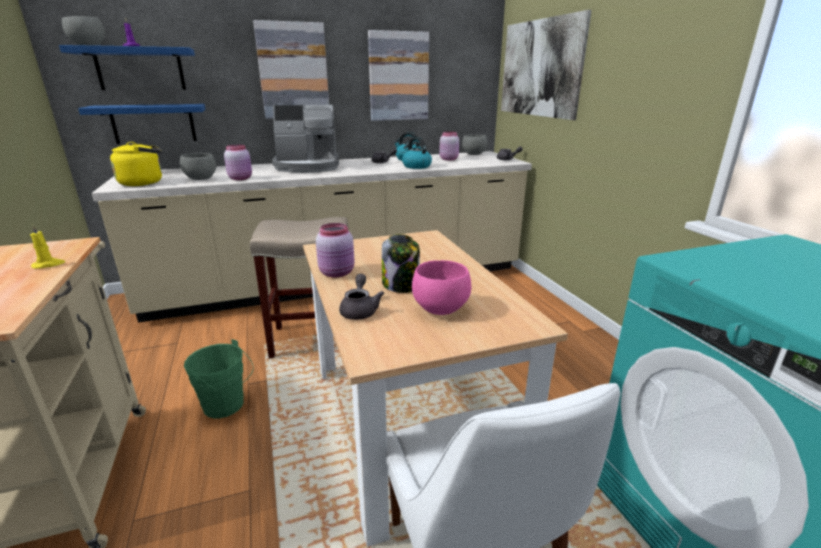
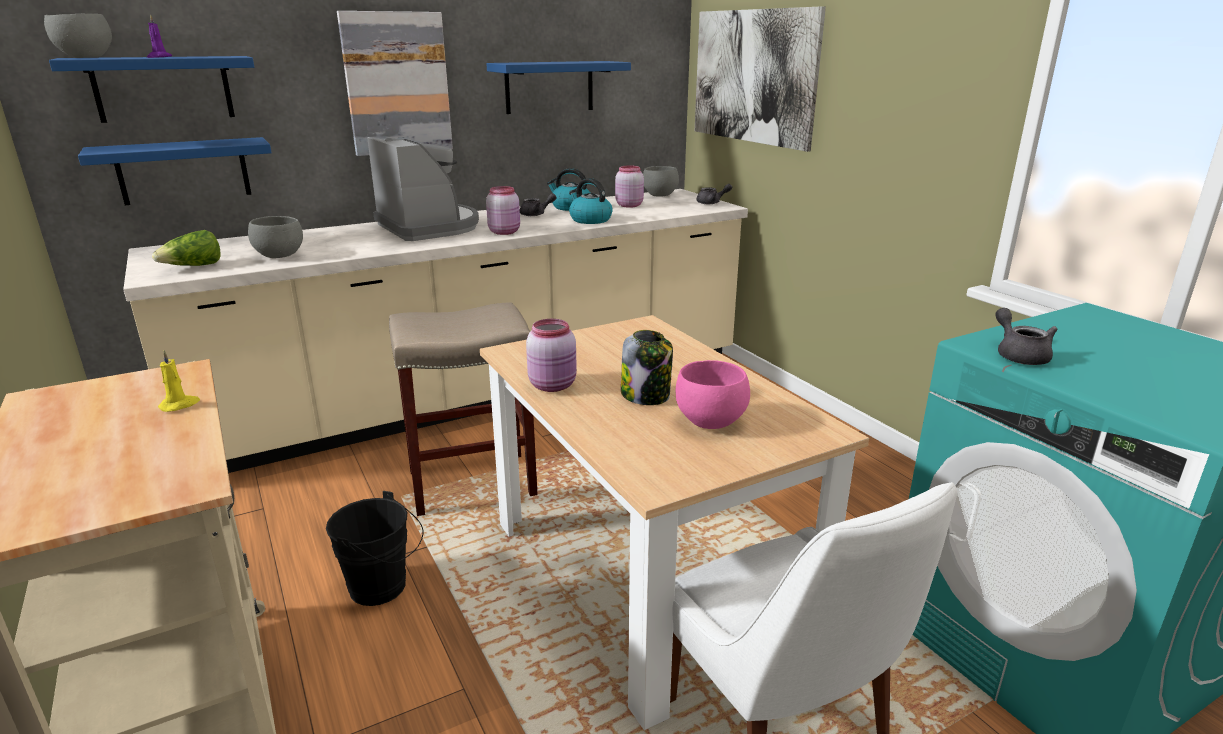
camera: 10 degrees left, 0 degrees up
yellow kettle [110,142,162,186] -> lettuce [152,230,221,266]
green bucket [184,339,254,418] -> black bucket [326,491,423,606]
pink jar [224,145,252,180] -> pink jar moved to [486,186,520,235]
coffee machine [272,105,339,173] -> coffee machine turned 105 degrees counterclockwise [368,137,479,241]
grey teapot [339,274,384,320] -> grey teapot moved to [995,308,1058,365]
picture [368,30,429,121] -> blue shelf [486,61,631,114]

